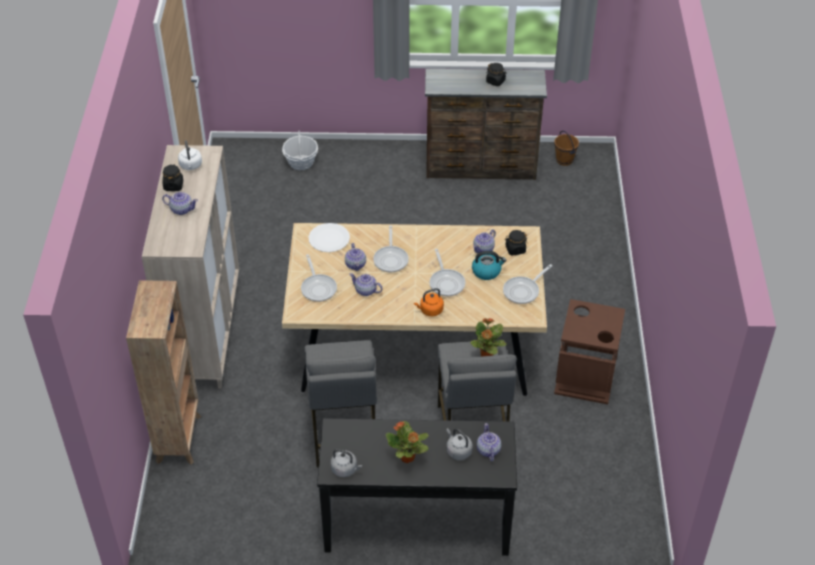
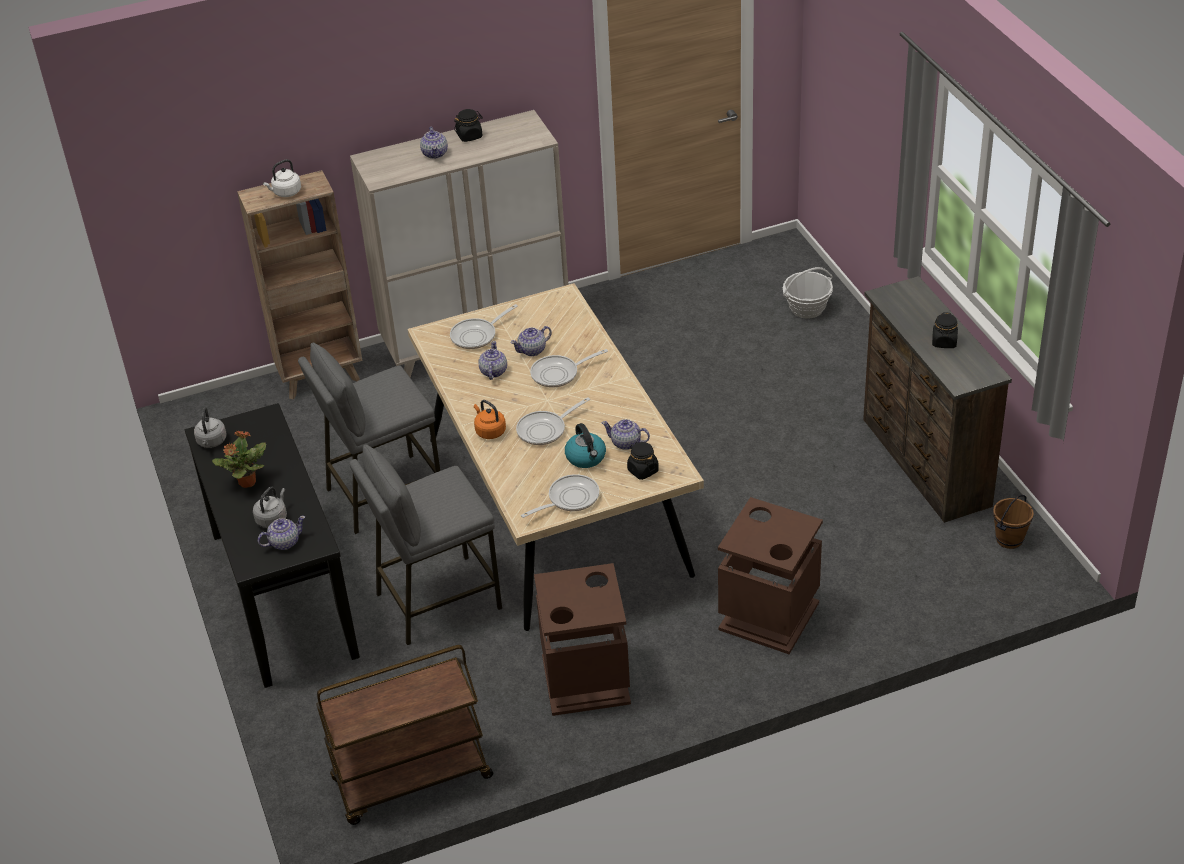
camera: 70 degrees right, 5 degrees down
white kettle [178,140,202,170] -> white kettle moved to [263,159,301,197]
white plate [308,223,350,252] -> none
potted plant [470,318,506,356] -> none
frying pan [503,264,552,304] -> frying pan turned 120 degrees clockwise [521,474,599,518]
none -> brown cart [316,645,493,825]
none -> brown trash can [718,497,823,654]

